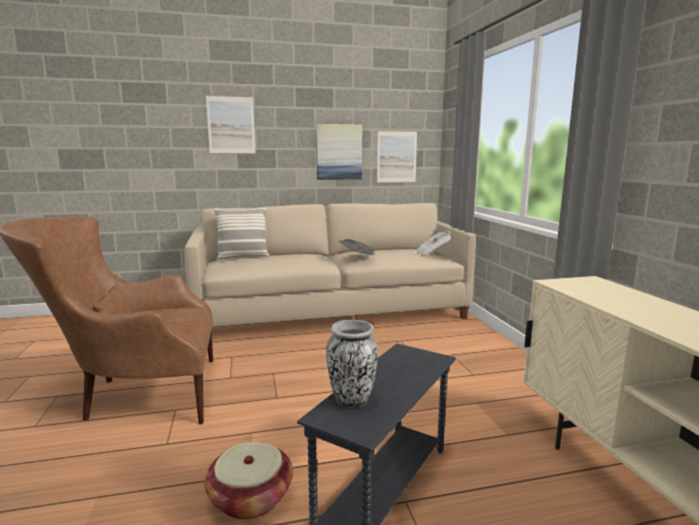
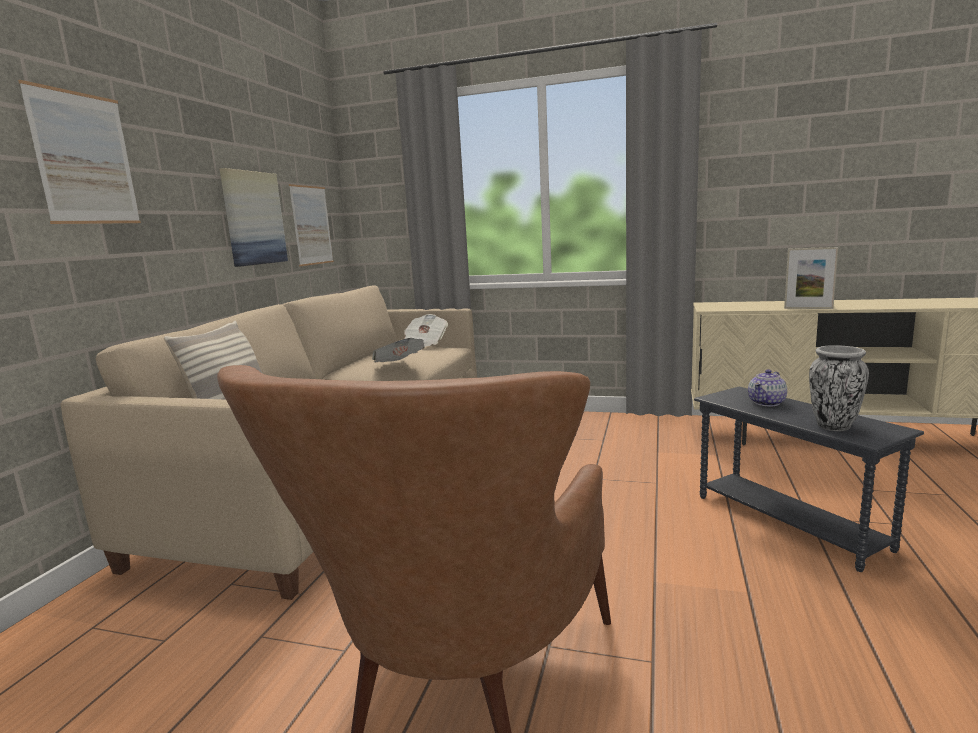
camera: 60 degrees left, 0 degrees up
basket [204,442,293,520] -> none
none -> teapot [748,369,787,407]
none -> picture frame [784,247,838,309]

